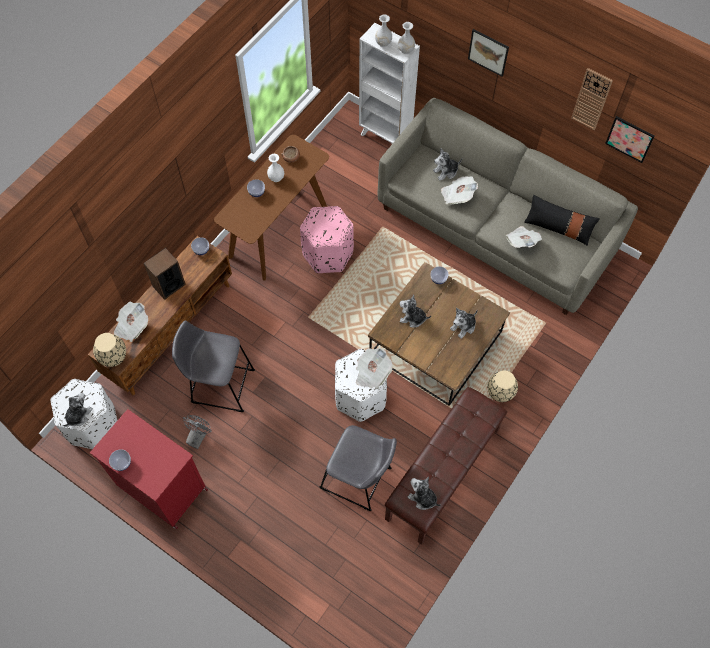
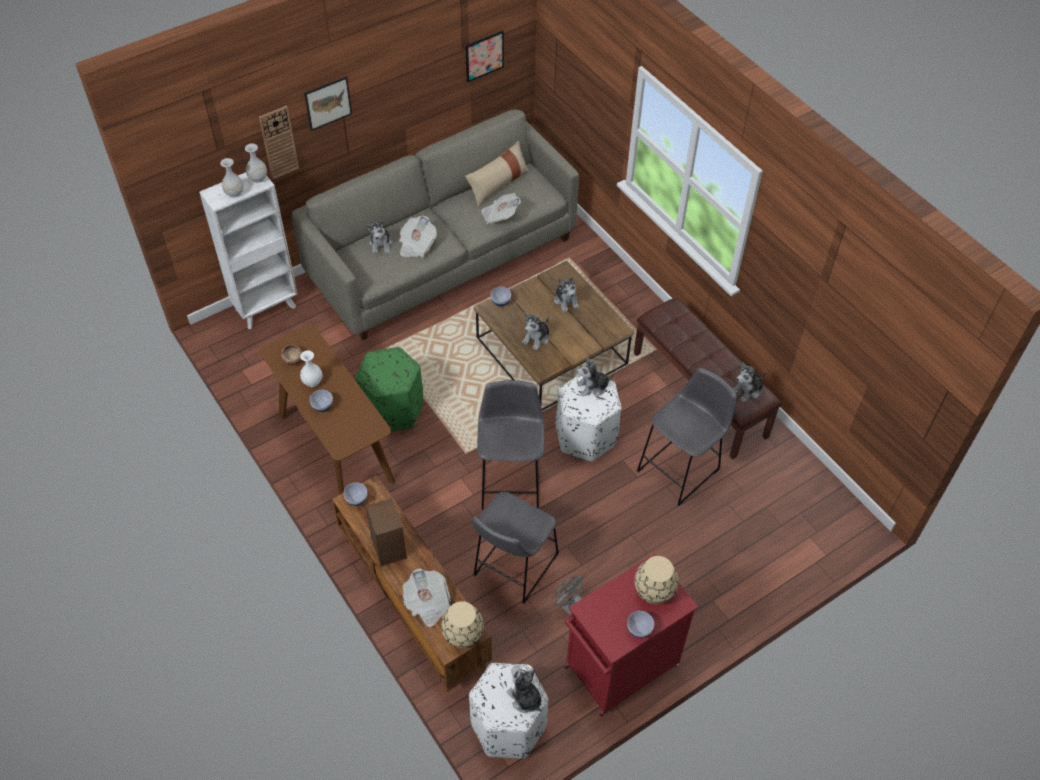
camera: 70 degrees left, 10 degrees down
pink ottoman [300,206,354,273] -> green ottoman [355,347,423,432]
newspaper [356,348,393,389] -> plush toy [577,356,614,397]
beige vase [487,371,518,402] -> beige vase moved to [634,556,678,604]
black pillow [524,195,600,246] -> beige pillow [465,141,530,207]
wall clock [571,68,613,130] -> wall clock moved to [259,106,299,179]
none -> grey stool [477,380,544,510]

